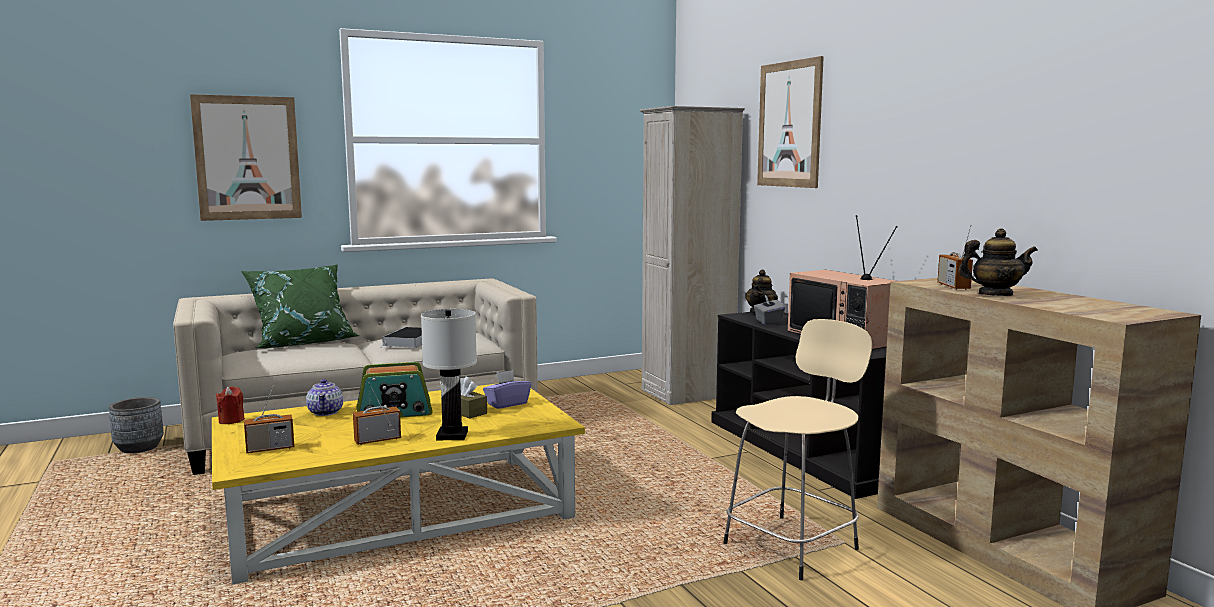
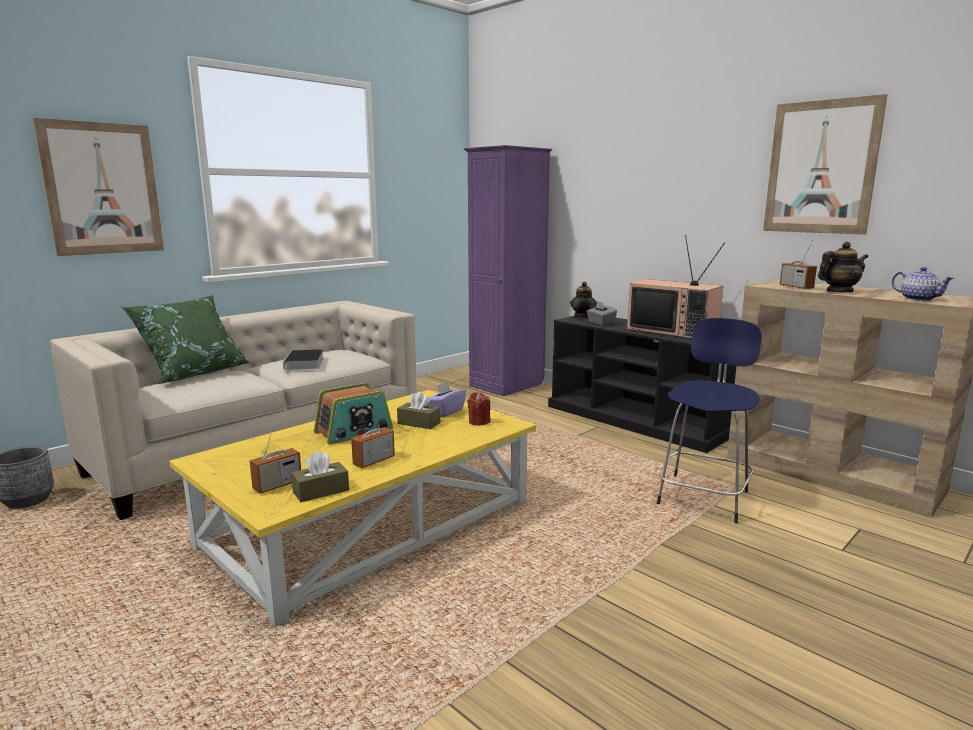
camera: 20 degrees left, 5 degrees up
red candle [216,386,245,424] -> red candle moved to [467,392,491,426]
teapot [306,379,343,416] -> teapot moved to [891,267,954,301]
white table lamp [421,309,477,440] -> none
beige cabinet [639,106,745,405] -> purple cabinet [463,145,552,396]
beige stool [723,319,872,580] -> blue stool [657,318,762,523]
picture [757,56,824,188] -> picture moved to [763,94,888,235]
none -> brown tissue box [291,451,349,502]

